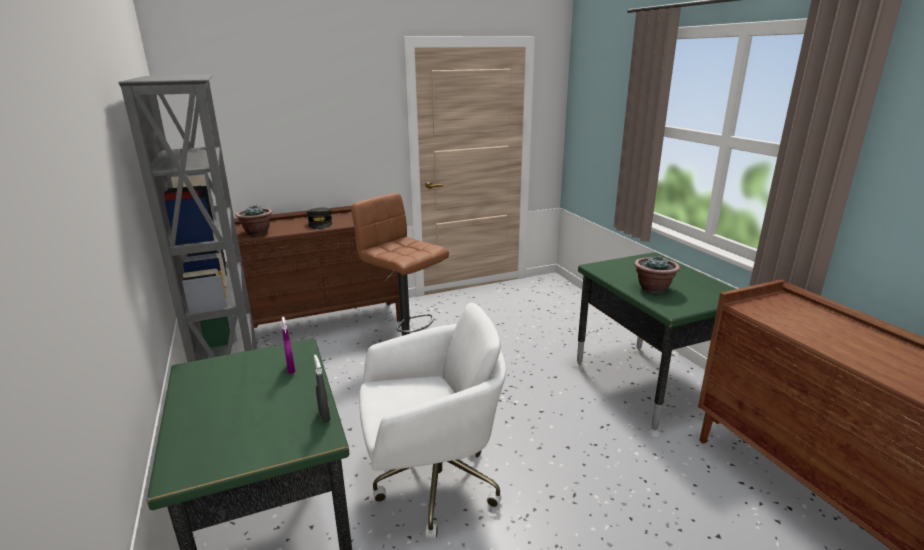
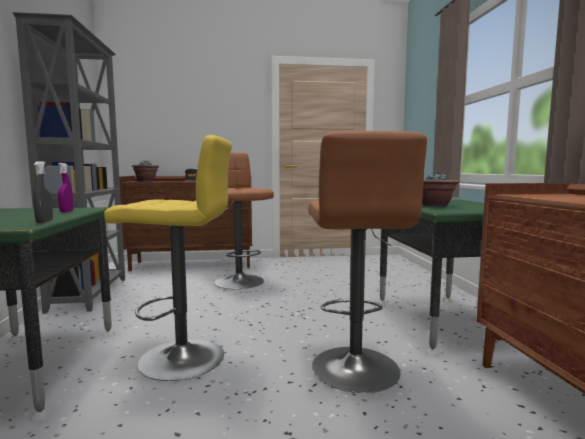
camera: 15 degrees right, 15 degrees down
white office chair [359,303,506,539] -> yellow stool [104,135,232,381]
none -> brown stool [308,131,427,393]

